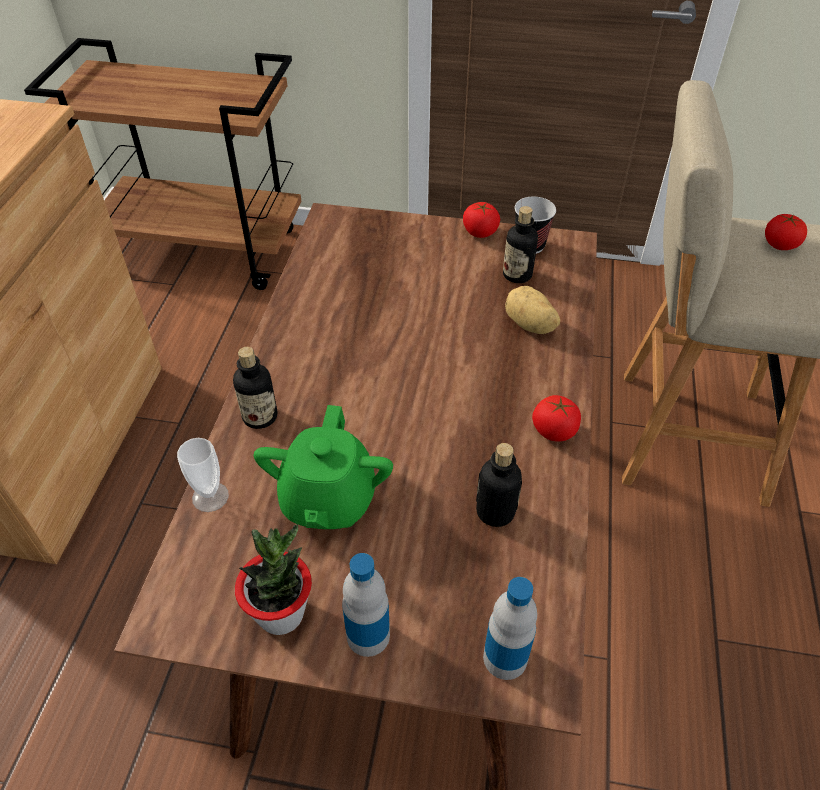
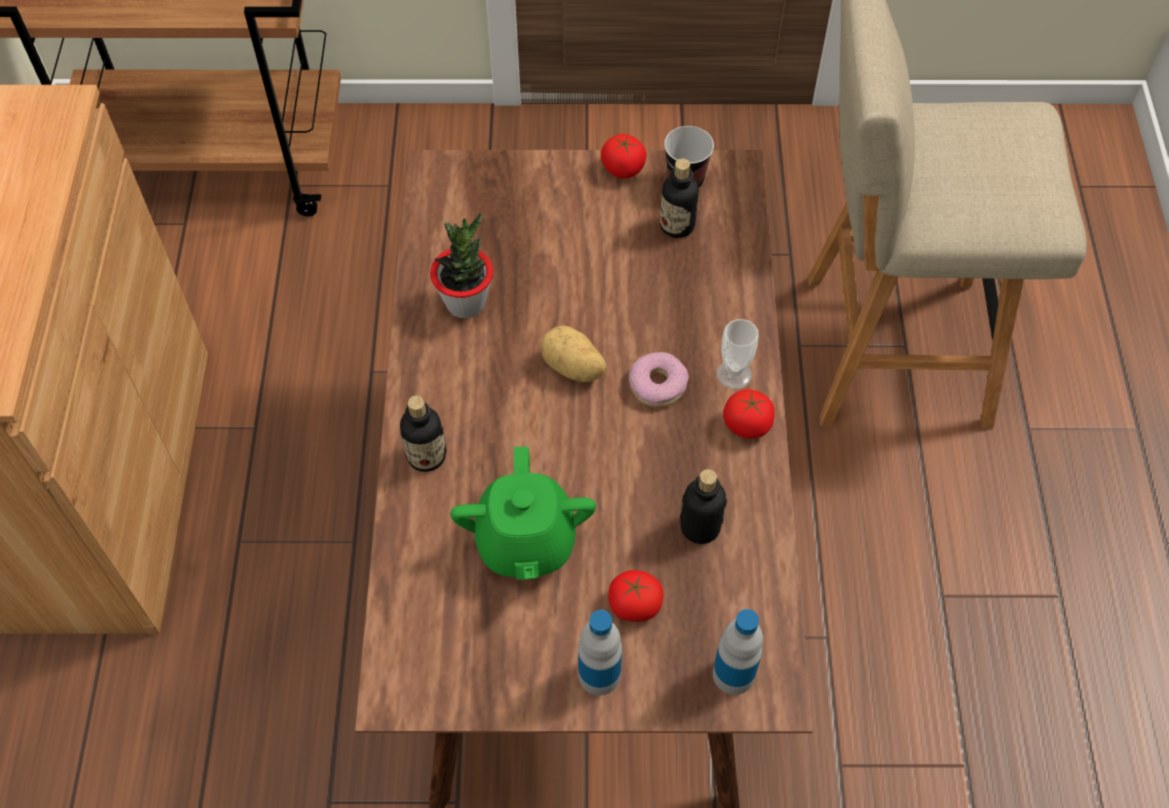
camera: 10 degrees left, 10 degrees up
cup [177,438,229,512] -> cup moved to [717,319,759,389]
potted plant [235,524,312,635] -> potted plant moved to [430,213,494,318]
potato [505,286,560,334] -> potato moved to [541,325,607,382]
tomato [765,214,807,250] -> tomato moved to [608,570,663,622]
none -> donut [629,352,689,407]

